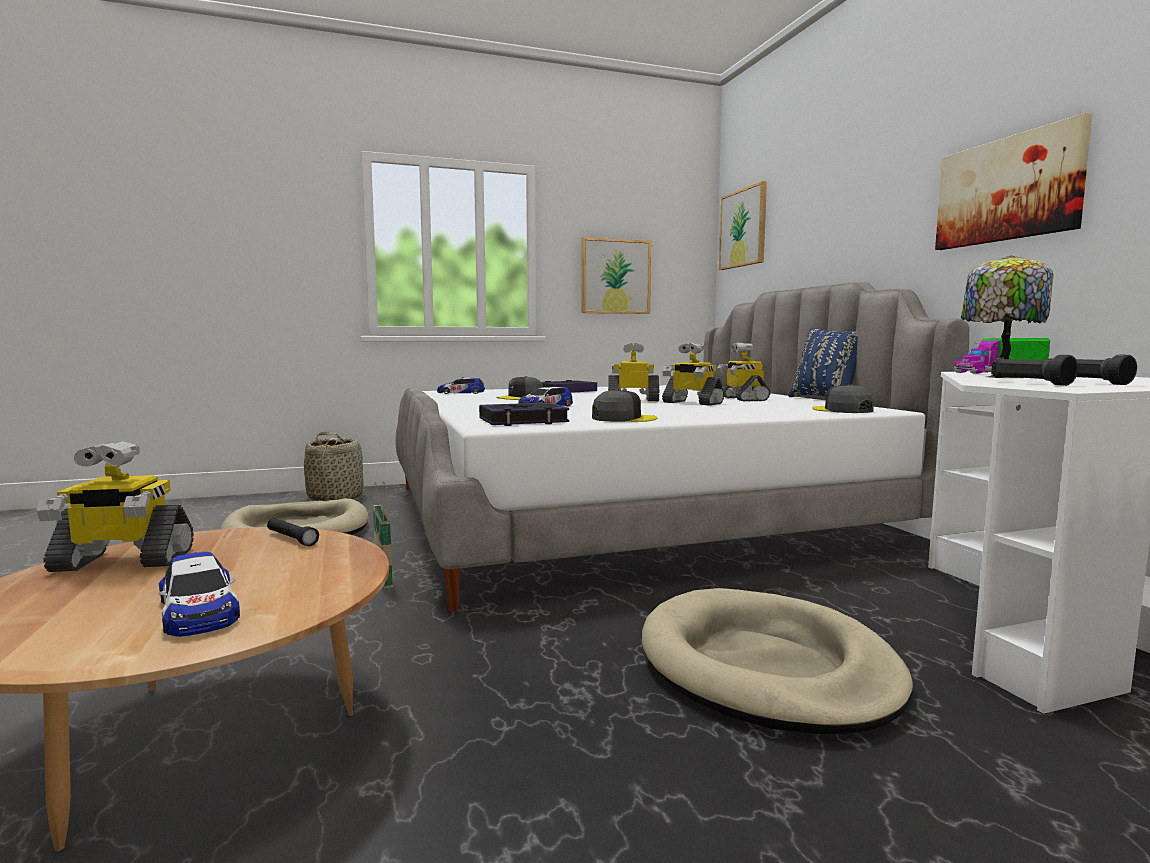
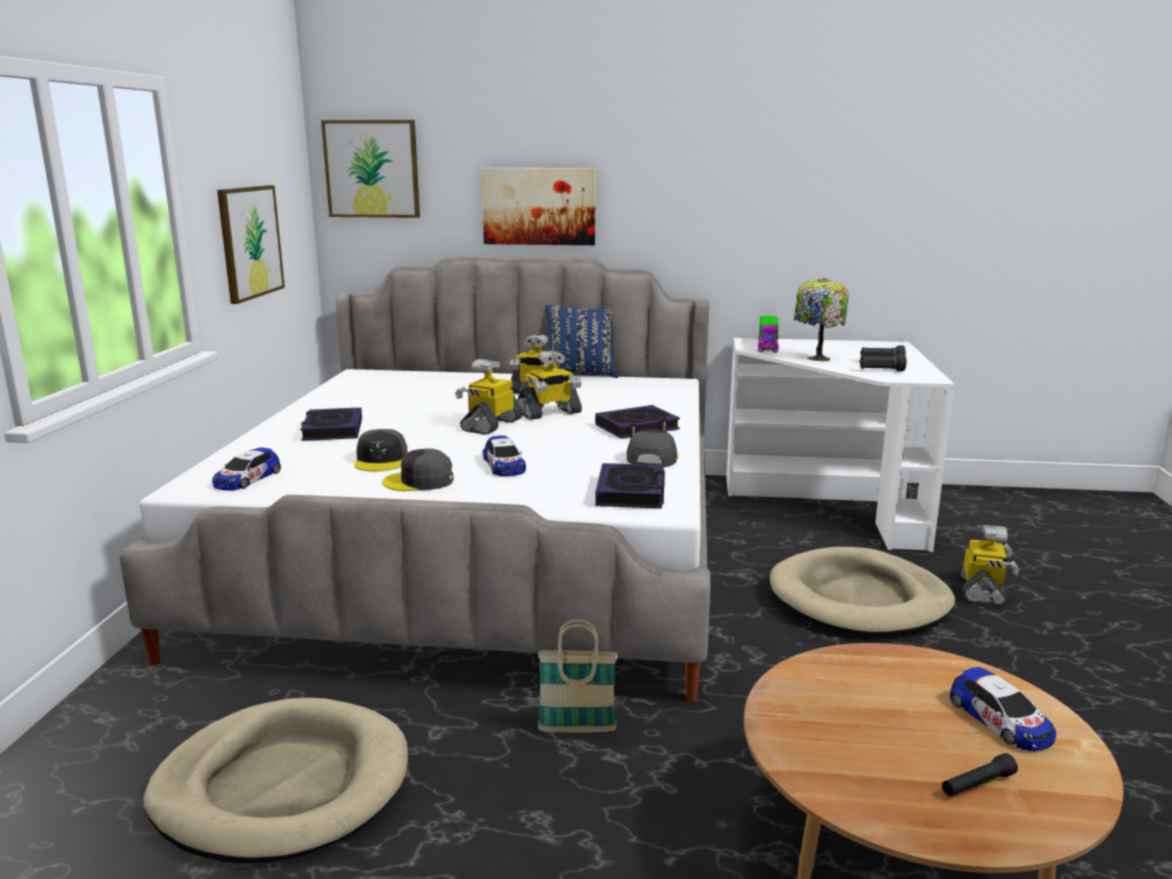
camera: 65 degrees left, 10 degrees up
toy robot [36,441,194,572] -> toy robot moved to [958,525,1019,606]
toy car [158,552,240,637] -> toy car turned 75 degrees clockwise [950,667,1056,751]
black flashlight [267,518,319,546] -> black flashlight moved to [942,753,1018,797]
basket [304,432,364,501] -> none
grey cap [813,384,874,413] -> grey cap moved to [382,448,453,491]
picture [935,113,1093,250] -> picture moved to [481,168,596,245]
none -> book [595,405,680,439]

